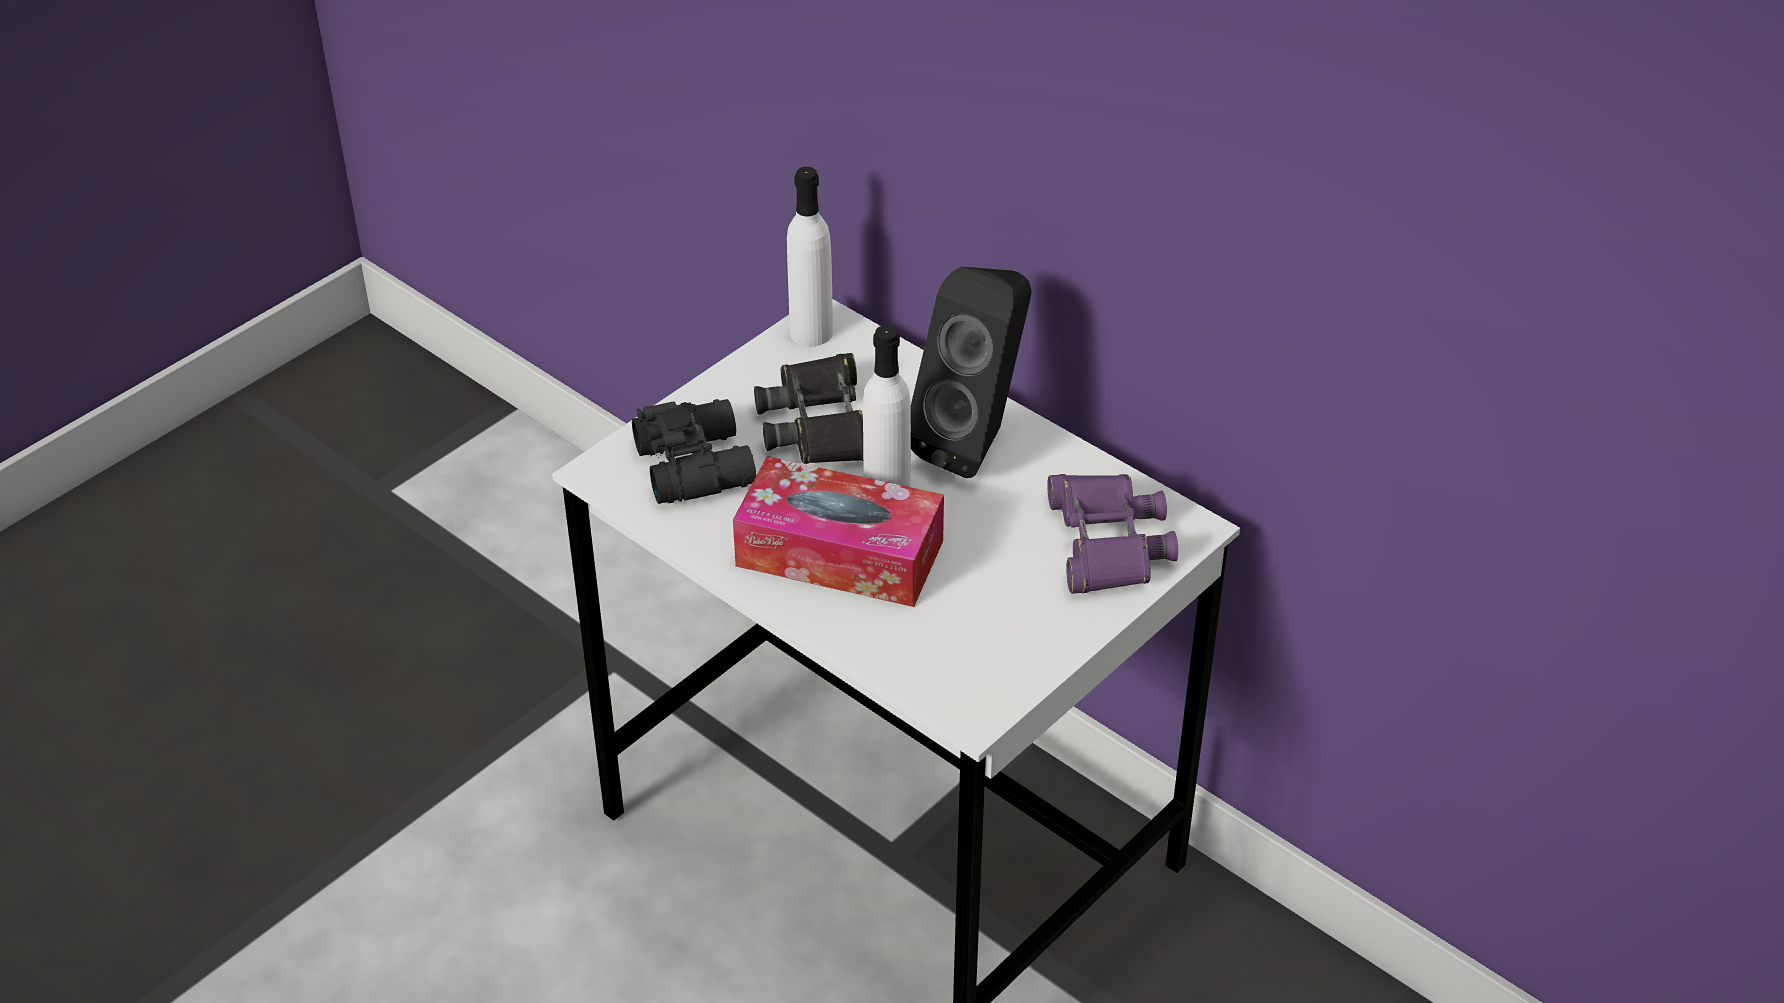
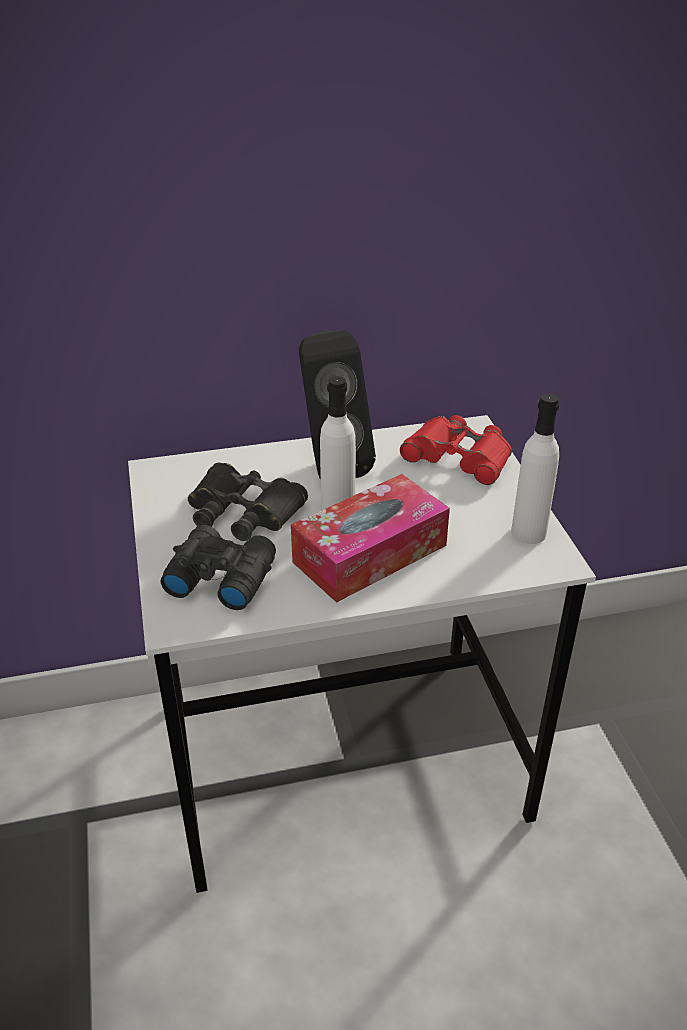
camera: 55 degrees left, 5 degrees down
white bottle [787,167,833,346] -> white bottle moved to [511,393,559,544]
purple binoculars [1047,474,1178,594] -> red binoculars [400,415,512,485]

